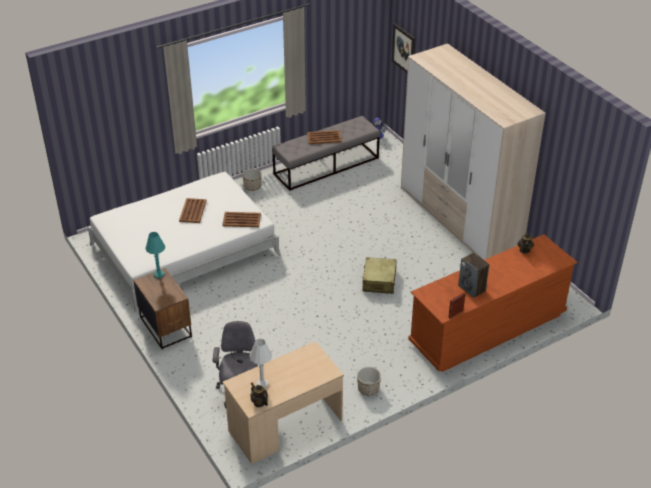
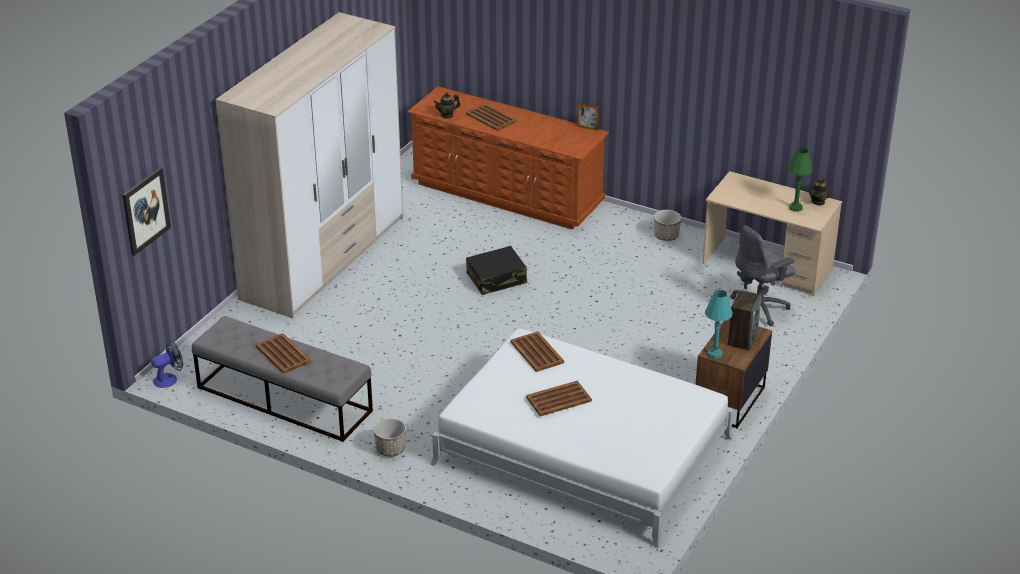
camera: 120 degrees left, 5 degrees down
white table lamp [250,339,272,388] -> green table lamp [788,147,813,212]
beige suitcase [362,257,397,294] -> black suitcase [466,246,527,295]
speaker [458,252,490,298] -> speaker moved to [728,290,762,351]
none -> brown tray [466,103,517,131]

